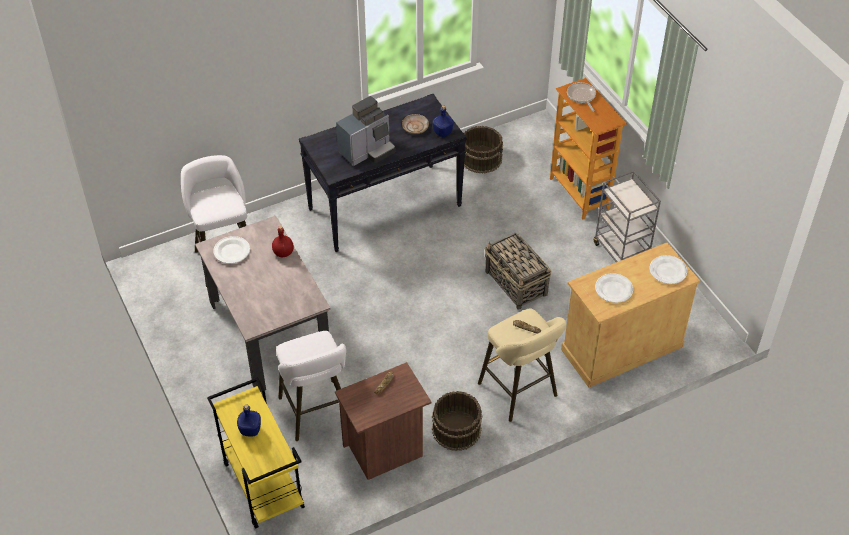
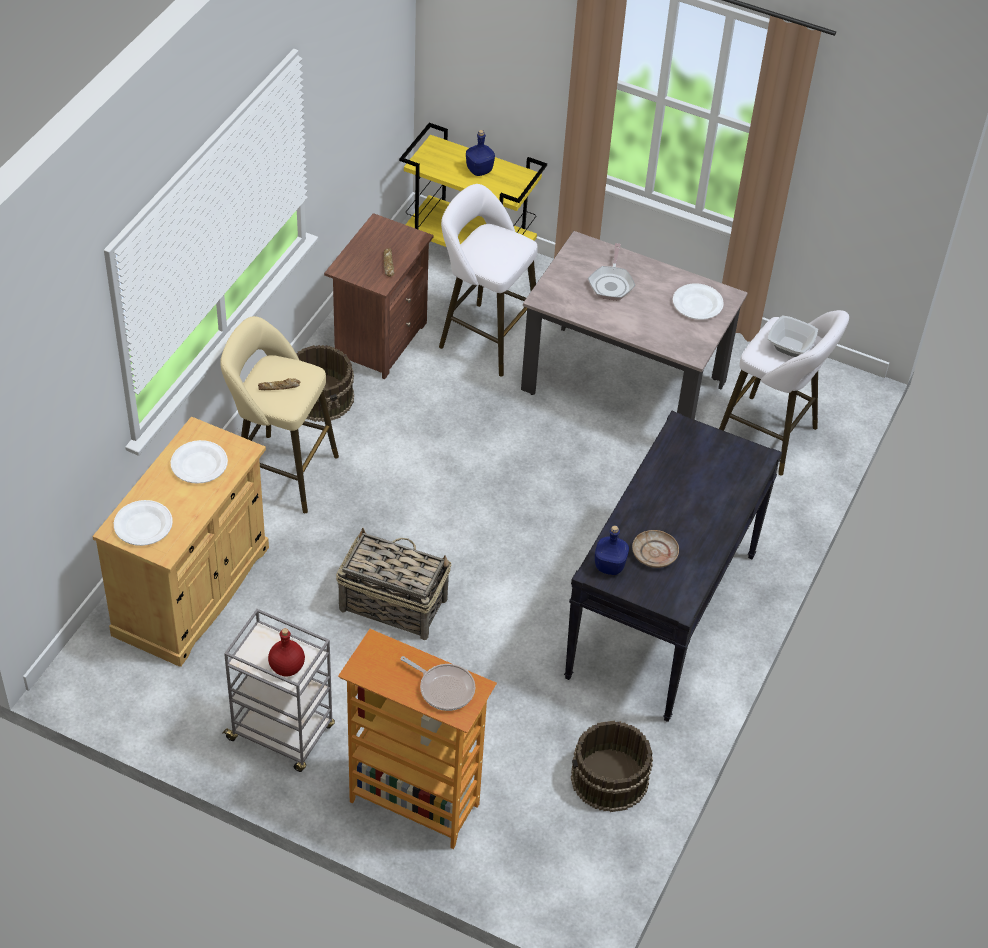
camera: 140 degrees right, 0 degrees up
red bottle [272,226,294,257] -> red bottle moved to [268,628,305,677]
coffee machine [336,96,395,166] -> none
none -> frying pan [588,243,635,300]
none -> bowl [768,315,818,357]

